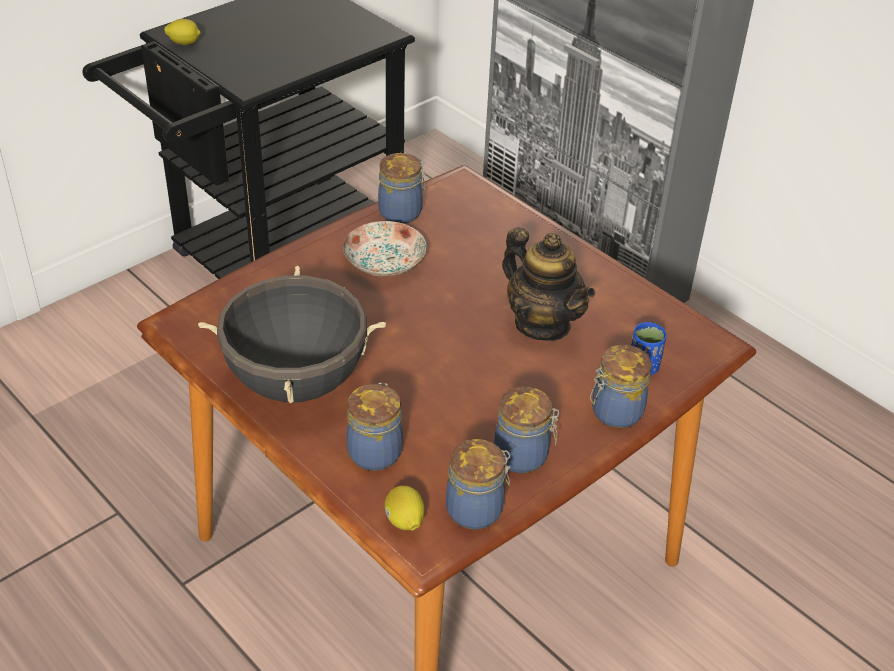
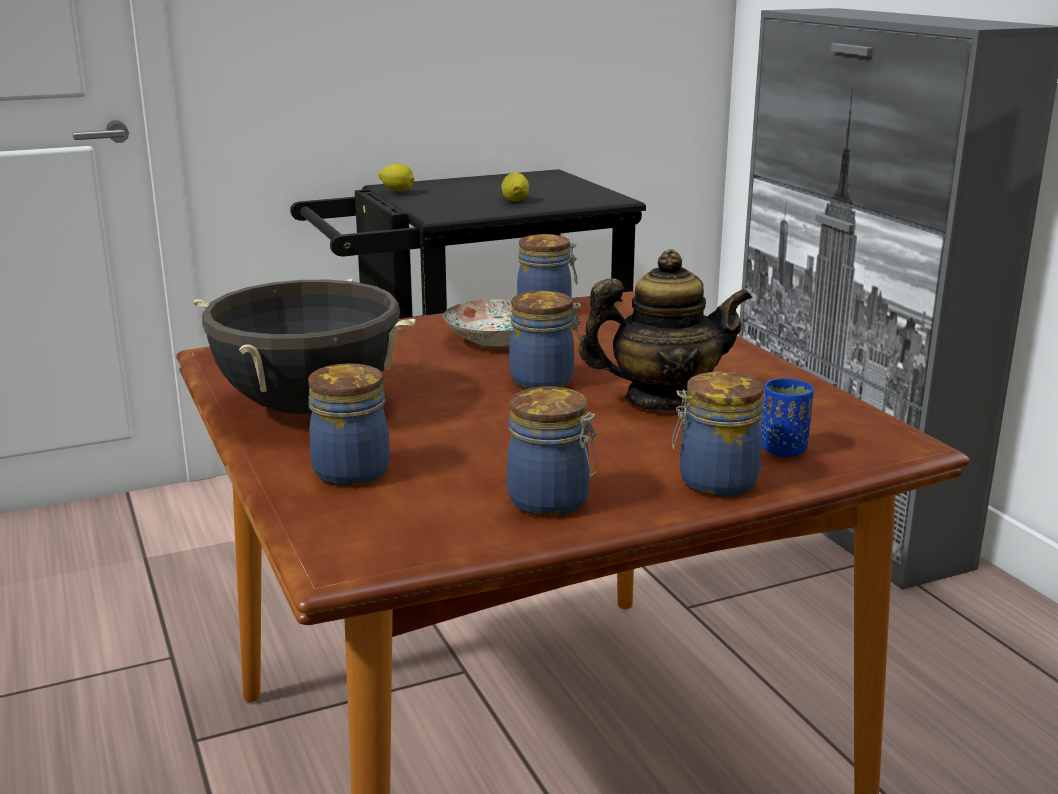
camera: 20 degrees right, 20 degrees down
lemon [385,486,425,531] -> lemon moved to [501,173,529,201]
jar [446,439,511,530] -> jar moved to [509,291,581,389]
teapot [502,227,595,341] -> teapot turned 75 degrees counterclockwise [578,249,752,411]

